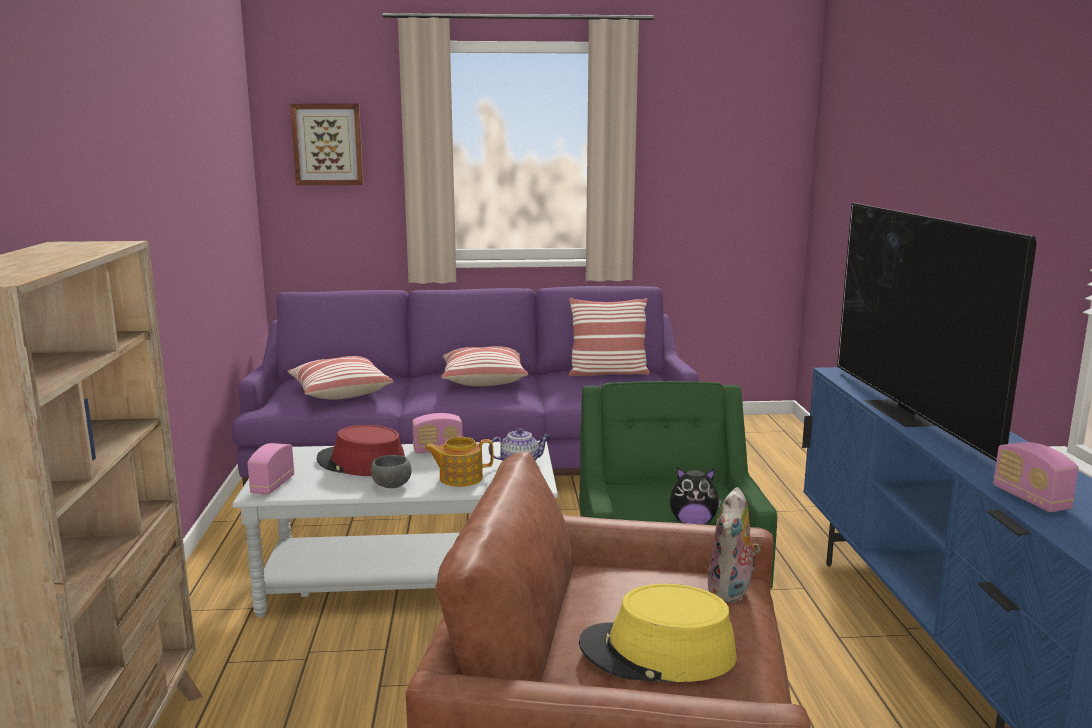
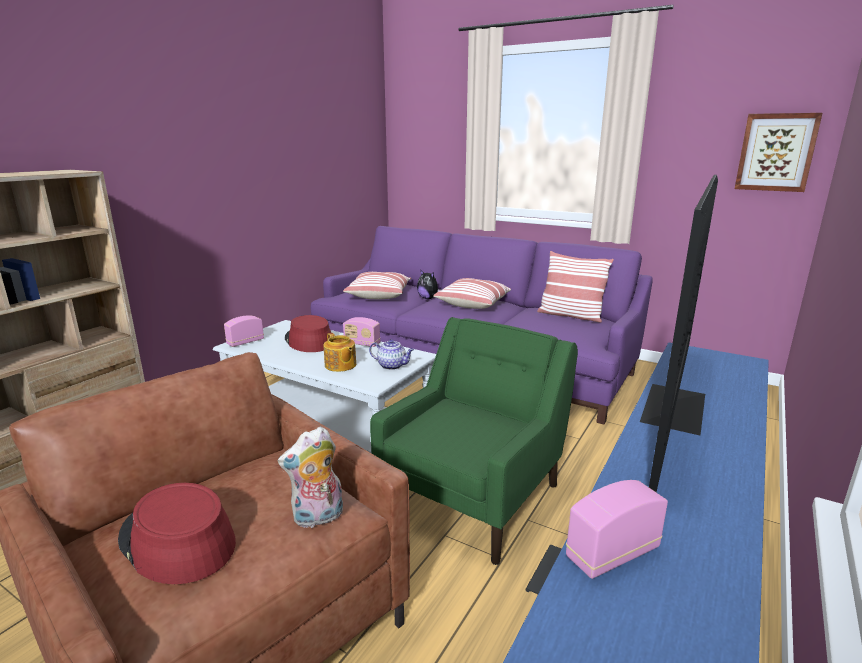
camera: 35 degrees right, 5 degrees up
picture [290,103,364,185] -> picture moved to [735,113,822,192]
grey bowl [371,455,412,488] -> none
teapot [424,437,494,487] -> teapot turned 150 degrees counterclockwise [323,333,356,372]
yellow hat [579,584,737,682] -> red hat [118,483,236,584]
plush toy [670,468,722,525] -> plush toy moved to [417,270,441,299]
radio [993,442,1079,512] -> radio turned 45 degrees clockwise [566,480,668,579]

